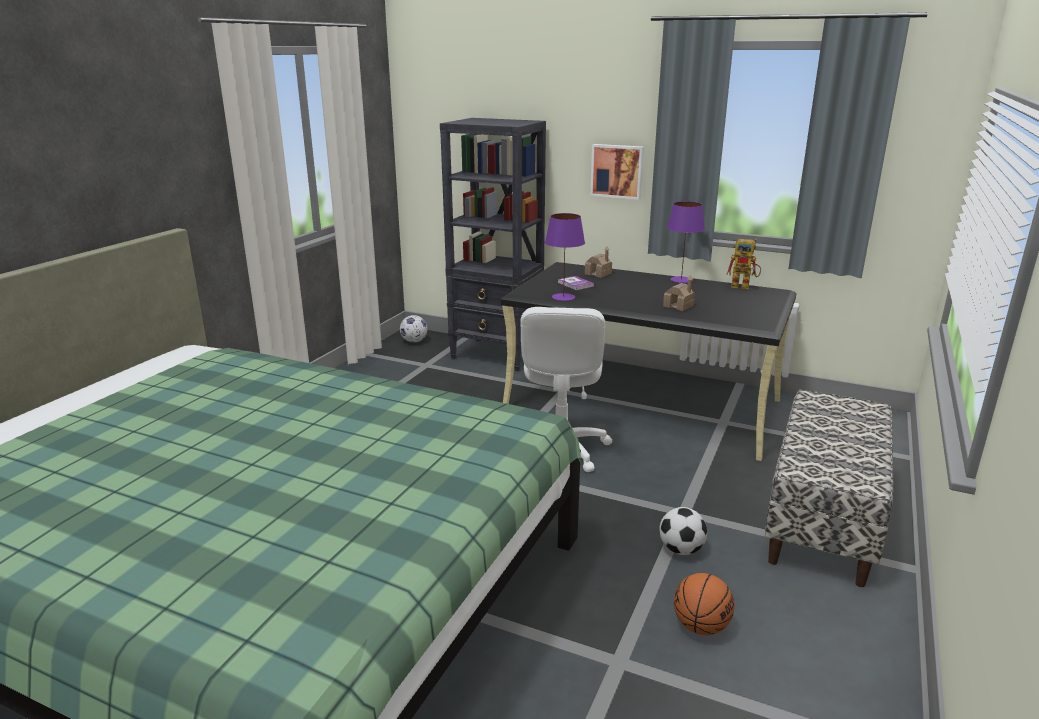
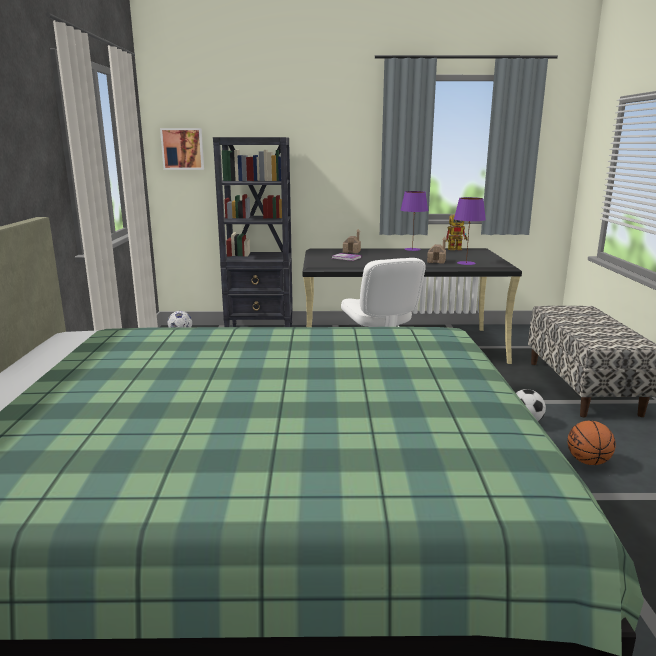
camera: 25 degrees left, 5 degrees down
purple table lamp [545,213,585,301] -> purple table lamp moved to [454,197,486,265]
picture [590,144,644,200] -> picture moved to [160,128,204,170]

